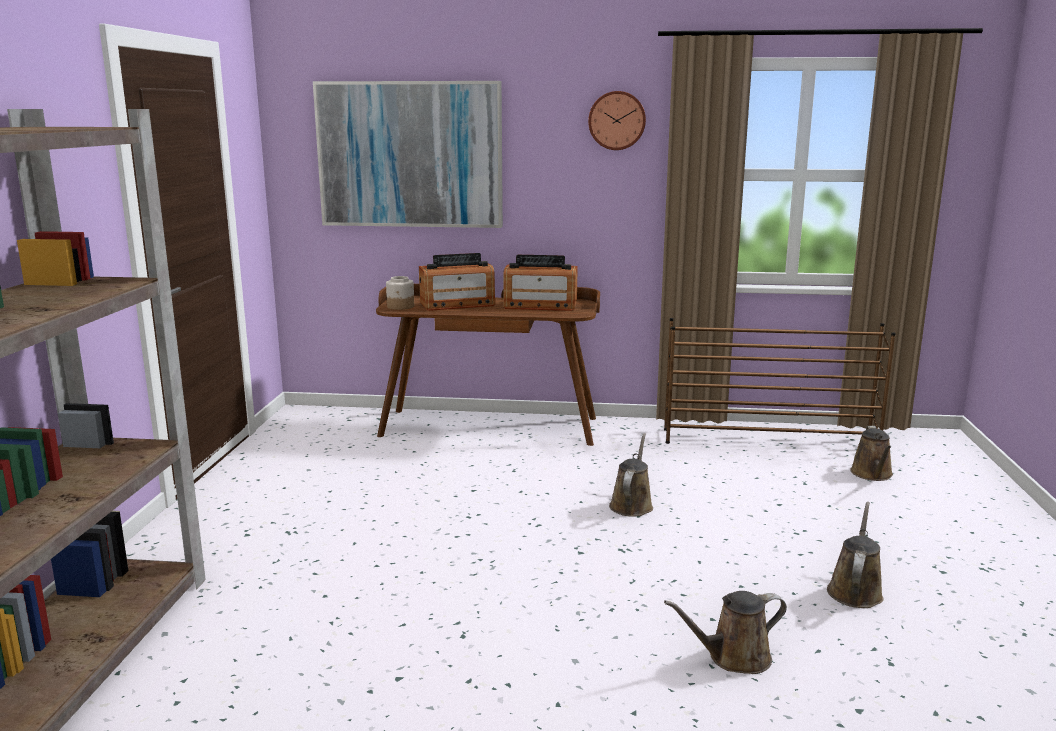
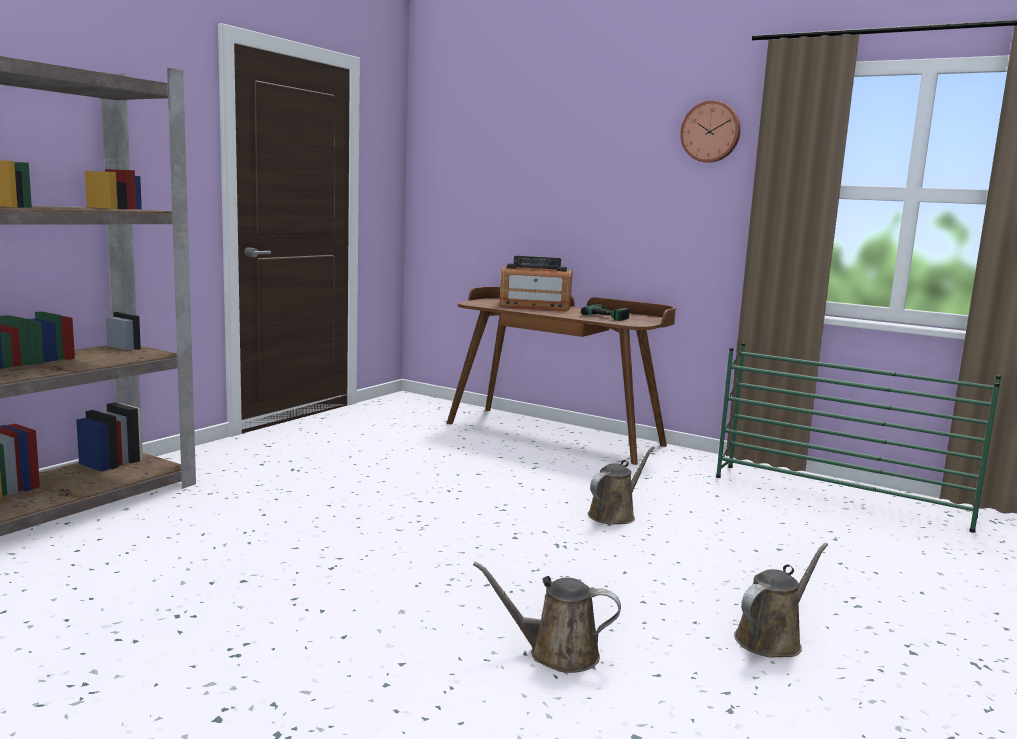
camera: 25 degrees right, 5 degrees down
picture [313,81,503,228] -> none
jar [386,276,414,310] -> none
radio [503,255,578,311] -> power drill [581,304,630,321]
brown shoe rack [664,318,896,444] -> green shoe rack [716,343,1001,533]
brown watering can [851,426,893,481] -> none

